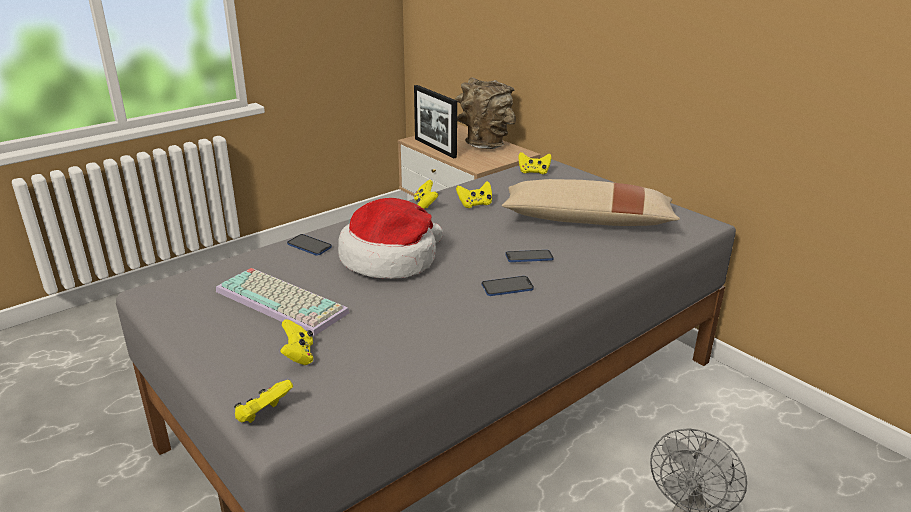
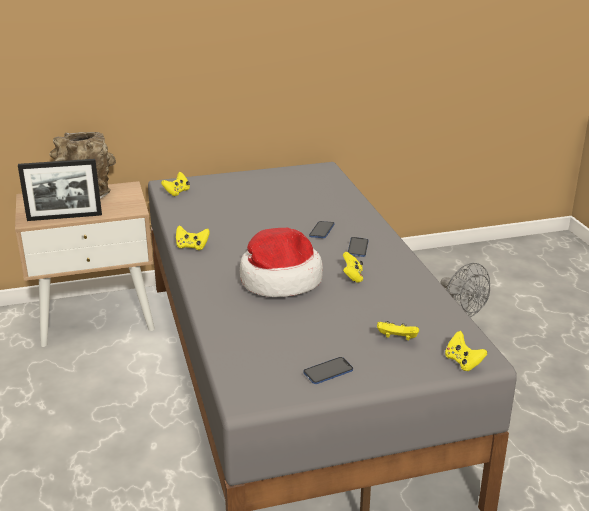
camera: 65 degrees left, 0 degrees up
keyboard [216,268,350,336] -> none
phone [287,234,332,256] -> phone moved to [303,357,353,384]
yellow game controller [456,181,492,208] -> yellow game controller moved to [343,252,363,283]
beige pillow [502,179,680,226] -> none

